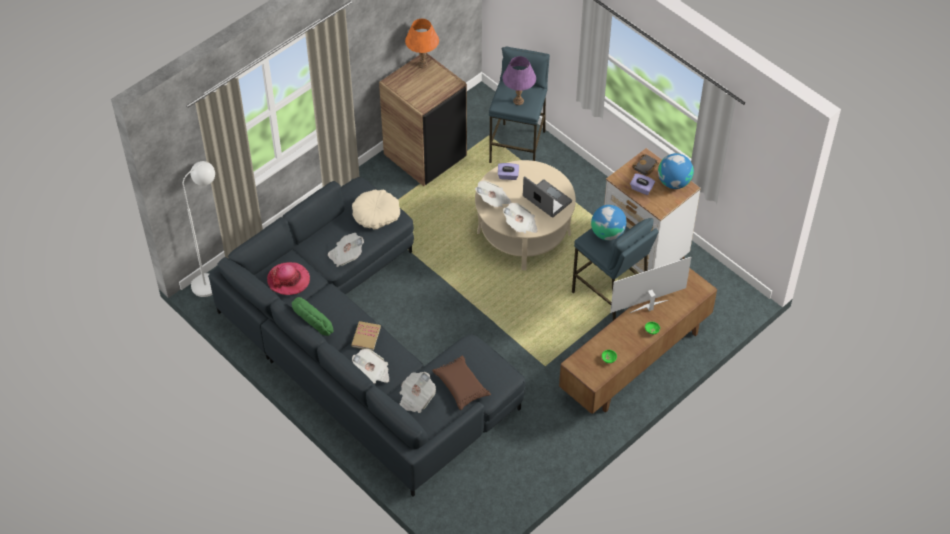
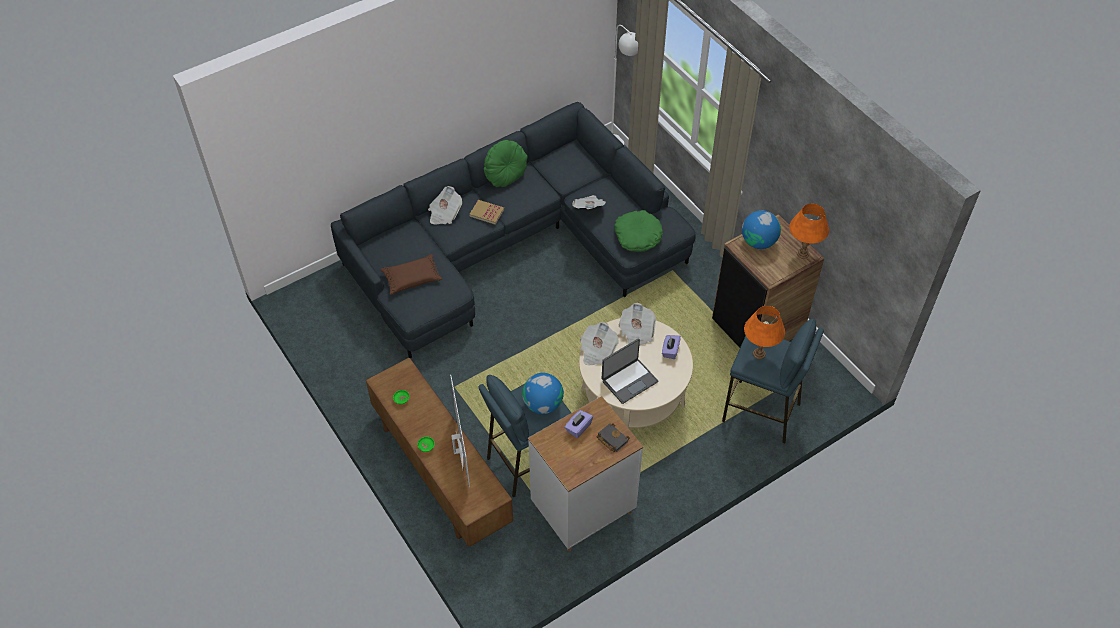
camera: 100 degrees right, 0 degrees up
hat [267,262,310,295] -> none
beige pillow [352,190,400,230] -> green pillow [614,210,663,252]
newspaper [399,372,436,413] -> none
purple table lamp [502,56,536,105] -> orange table lamp [744,306,785,359]
globe [658,153,694,189] -> globe moved to [742,210,781,249]

